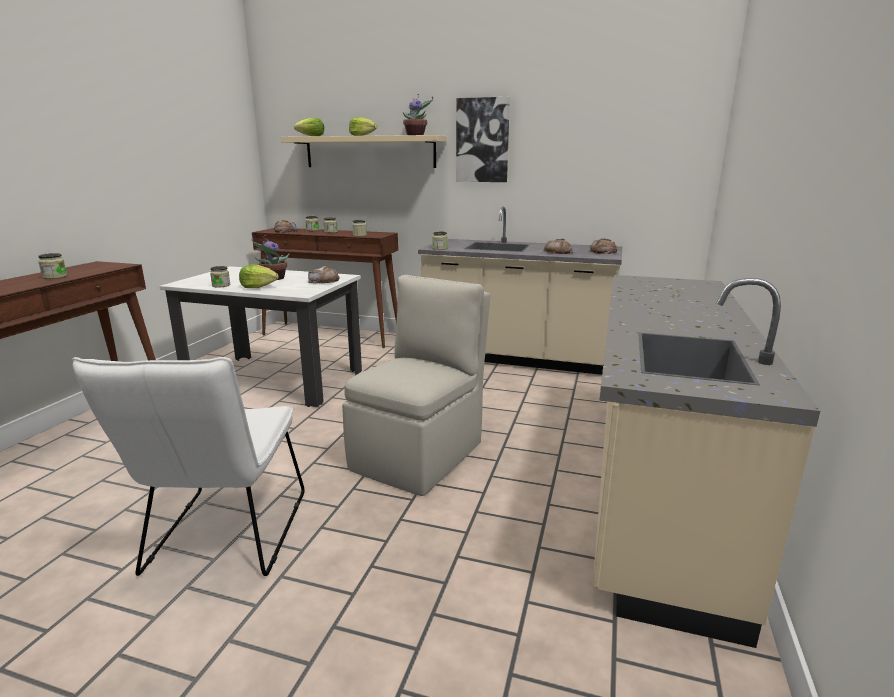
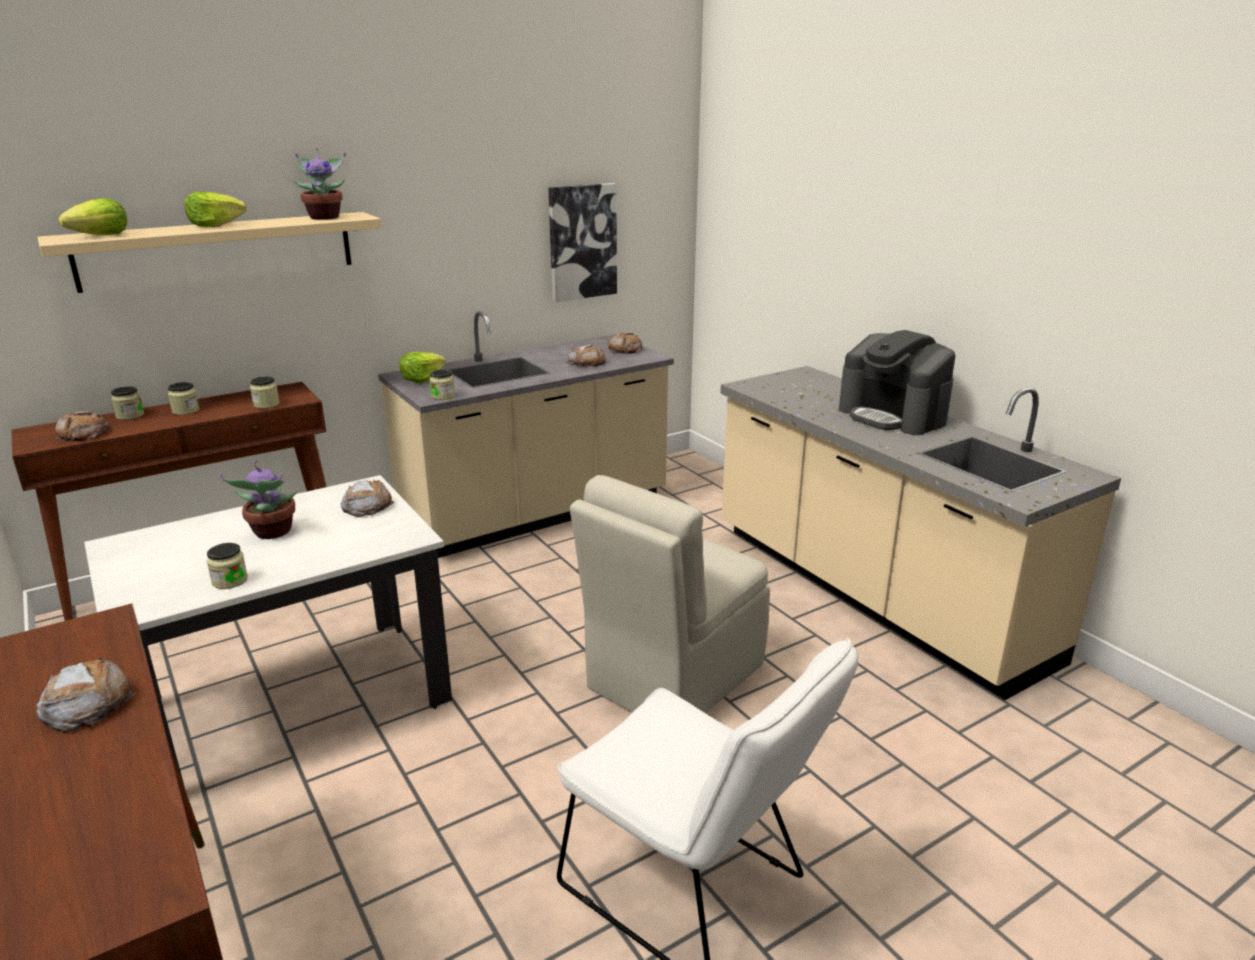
camera: 50 degrees left, 5 degrees up
jar [38,253,67,279] -> bread [36,656,135,733]
lettuce [239,264,279,288] -> lettuce moved to [400,352,446,383]
beige chair [342,275,490,496] -> beige chair turned 120 degrees counterclockwise [570,475,770,713]
picture [456,97,510,182] -> picture moved to [548,183,617,302]
none -> coffee machine [839,330,955,435]

